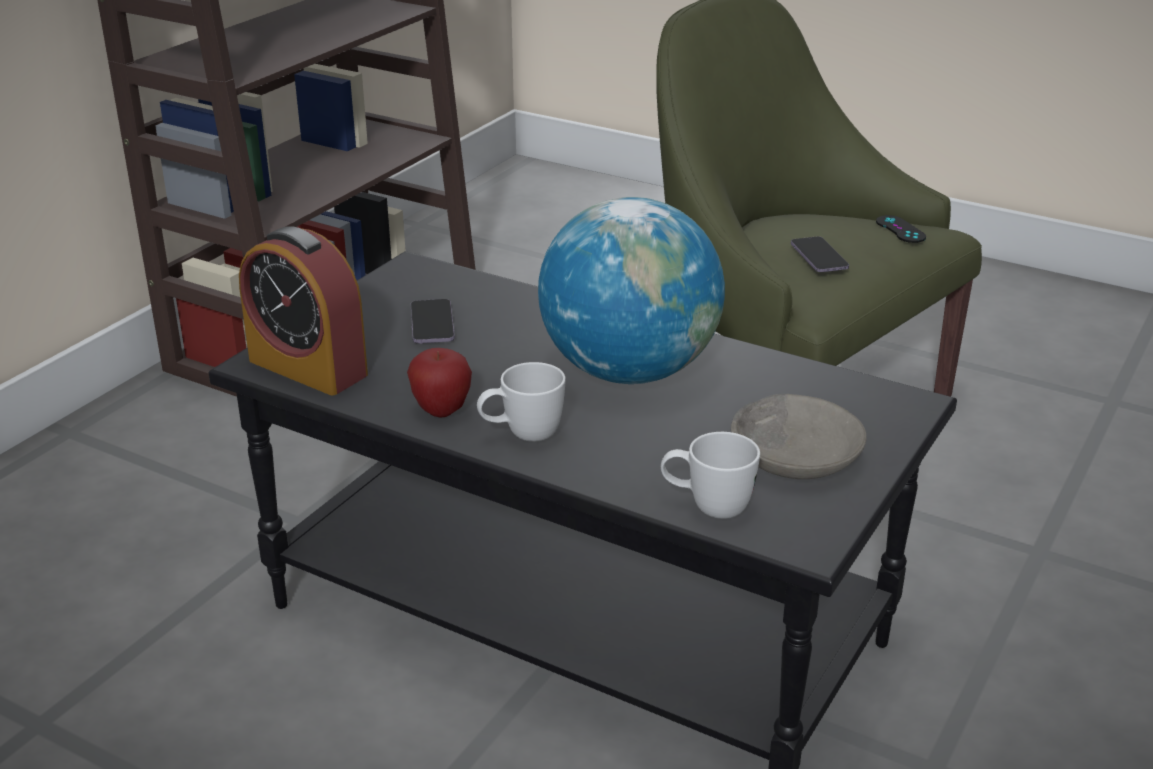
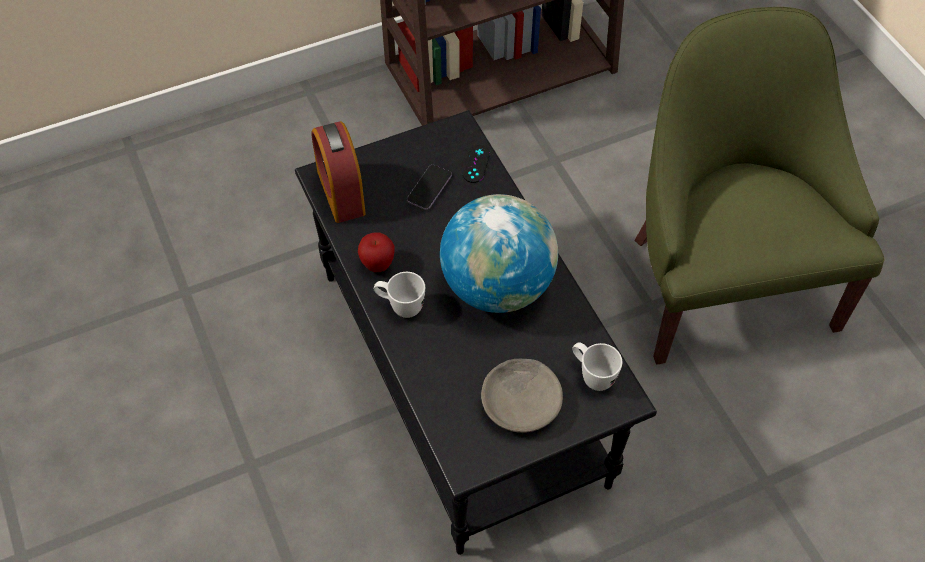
camera: 35 degrees right, 25 degrees up
white mug [661,432,760,519] -> white mug moved to [572,342,622,391]
phone [791,236,849,272] -> none
black game controller [876,215,926,243] -> black game controller moved to [463,145,490,183]

